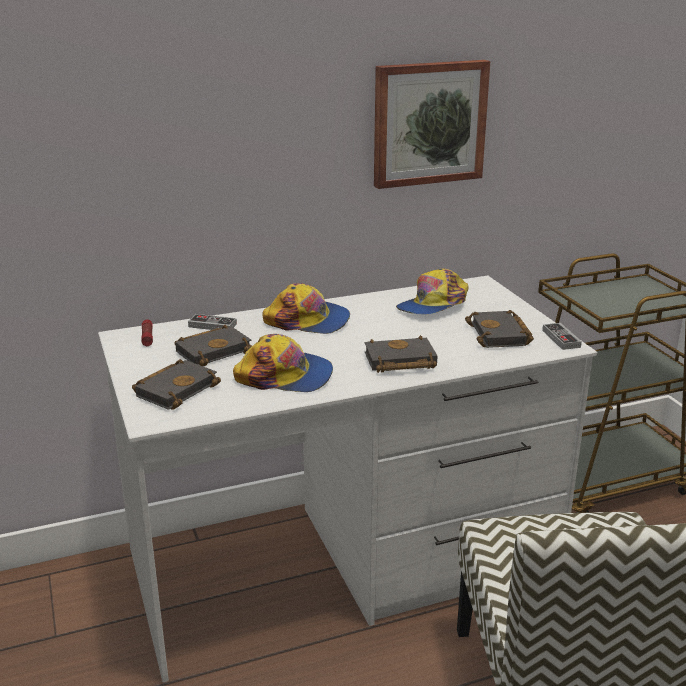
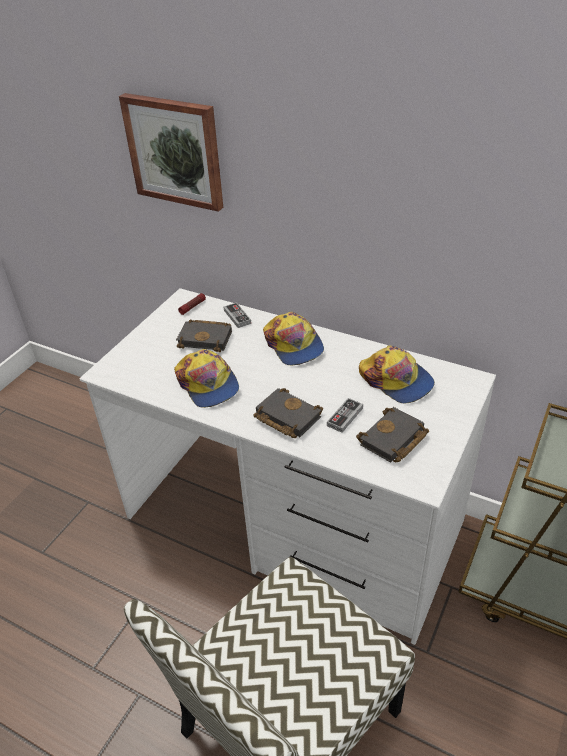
camera: 50 degrees right, 15 degrees up
black book [132,359,221,410] -> none
picture [374,60,490,189] -> picture moved to [119,93,223,212]
cap [396,269,469,315] -> cap turned 135 degrees counterclockwise [359,345,435,403]
game controller [542,323,582,350] -> game controller moved to [327,398,363,433]

